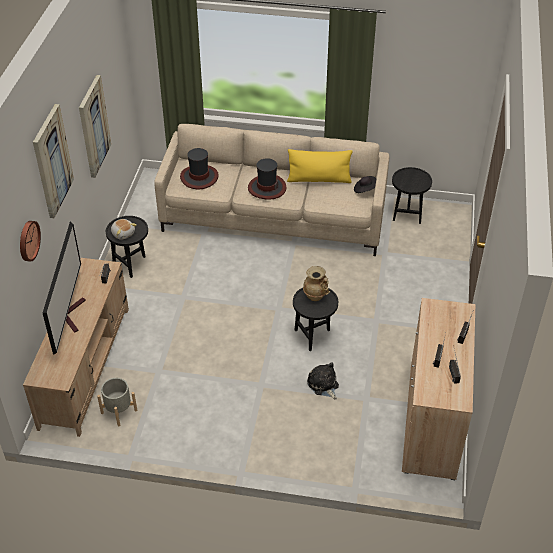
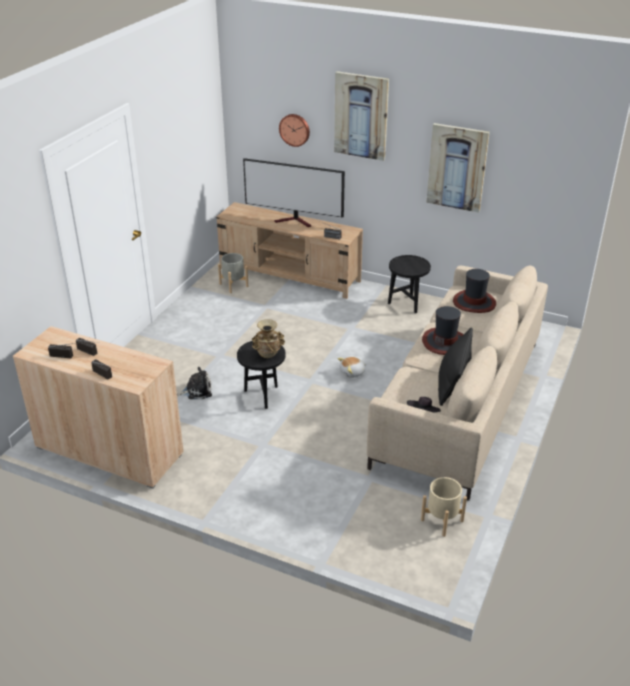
camera: 105 degrees right, 10 degrees down
plush toy [111,219,137,240] -> plush toy moved to [338,357,367,378]
yellow pillow [287,149,353,183] -> black pillow [438,327,473,406]
black side table [392,167,432,224] -> beige planter [421,477,467,537]

